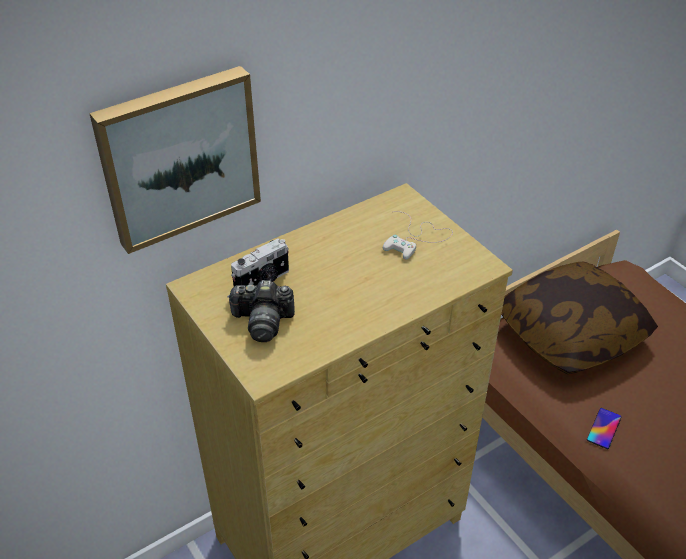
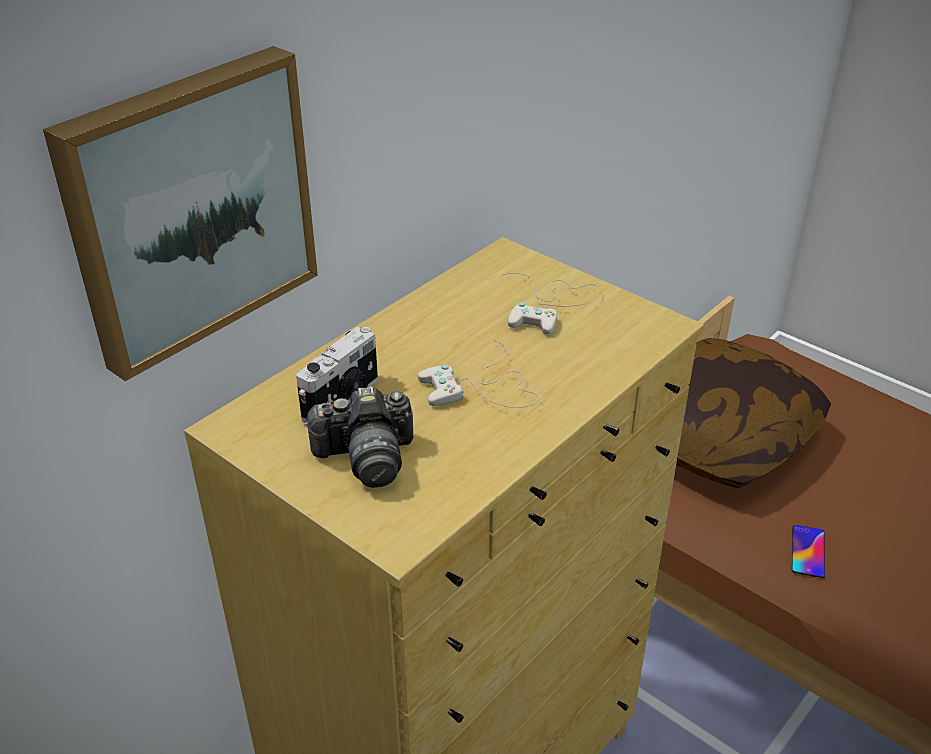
camera: 15 degrees left, 5 degrees down
none -> white game controller [418,339,540,408]

